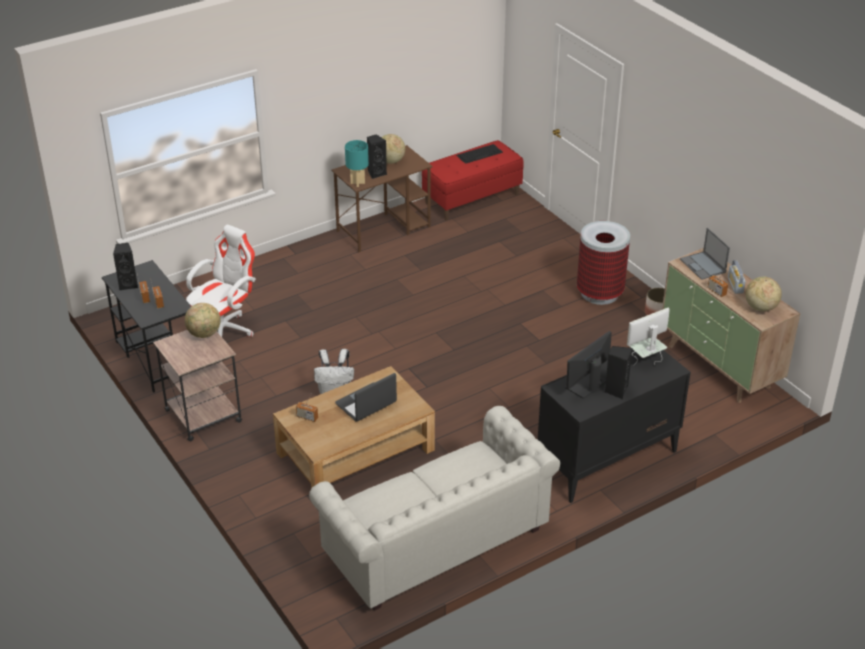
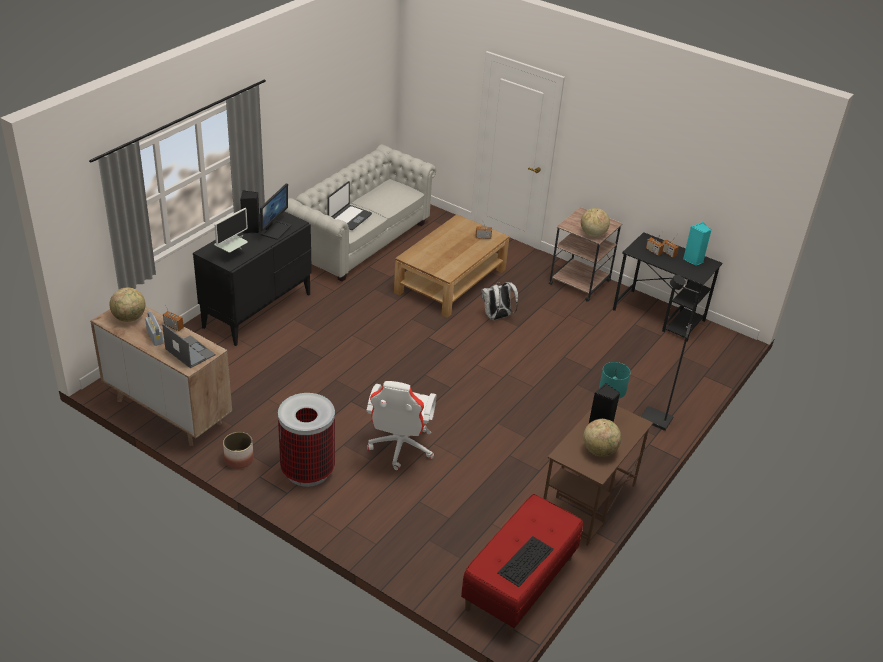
camera: 155 degrees right, 0 degrees up
black speaker [113,243,138,291] -> turquoise speaker [683,222,712,266]
white office chair [186,225,256,337] -> white office chair moved to [367,381,436,470]
laptop [335,373,397,421] -> laptop moved to [327,181,372,230]
none -> black floor lamp [641,275,699,431]

